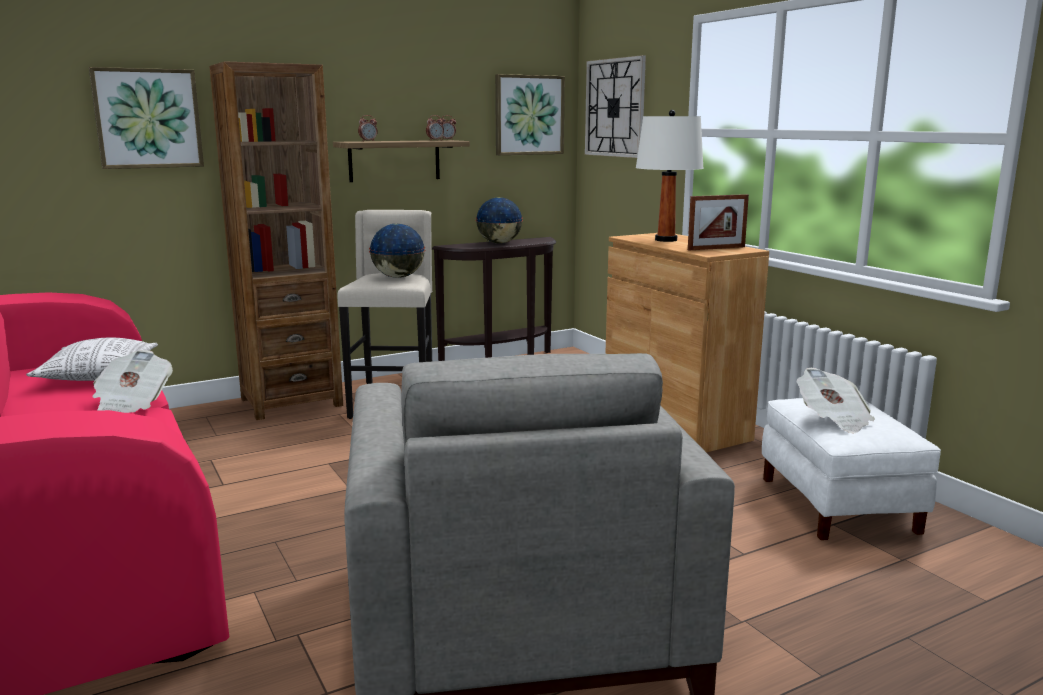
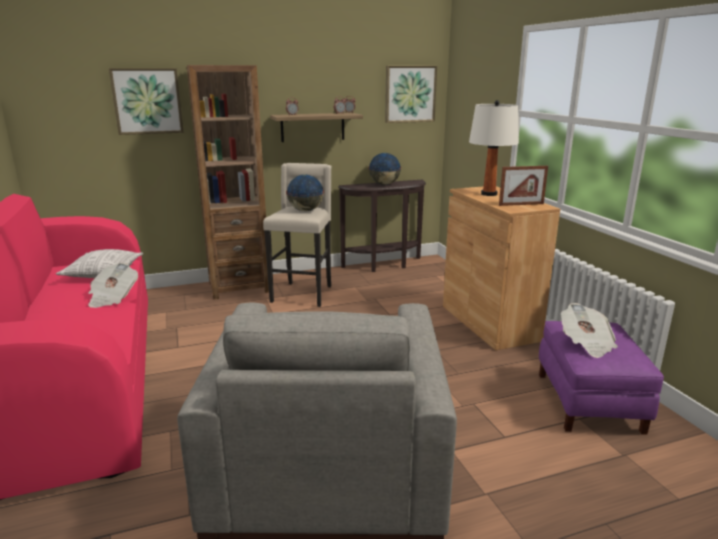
camera: 10 degrees right, 5 degrees up
wall clock [585,55,646,158] -> none
white ottoman [762,398,941,540] -> purple ottoman [539,321,664,435]

